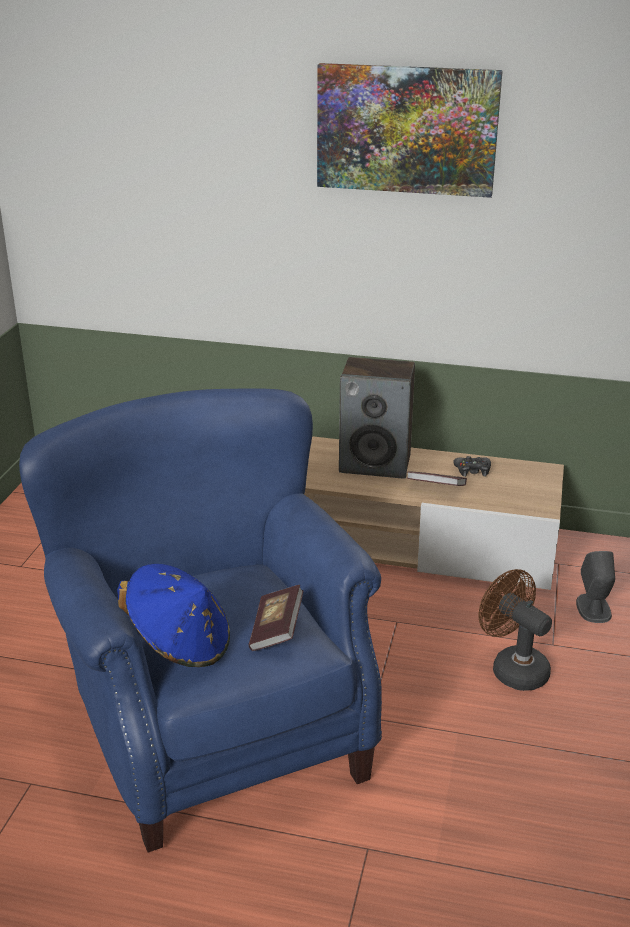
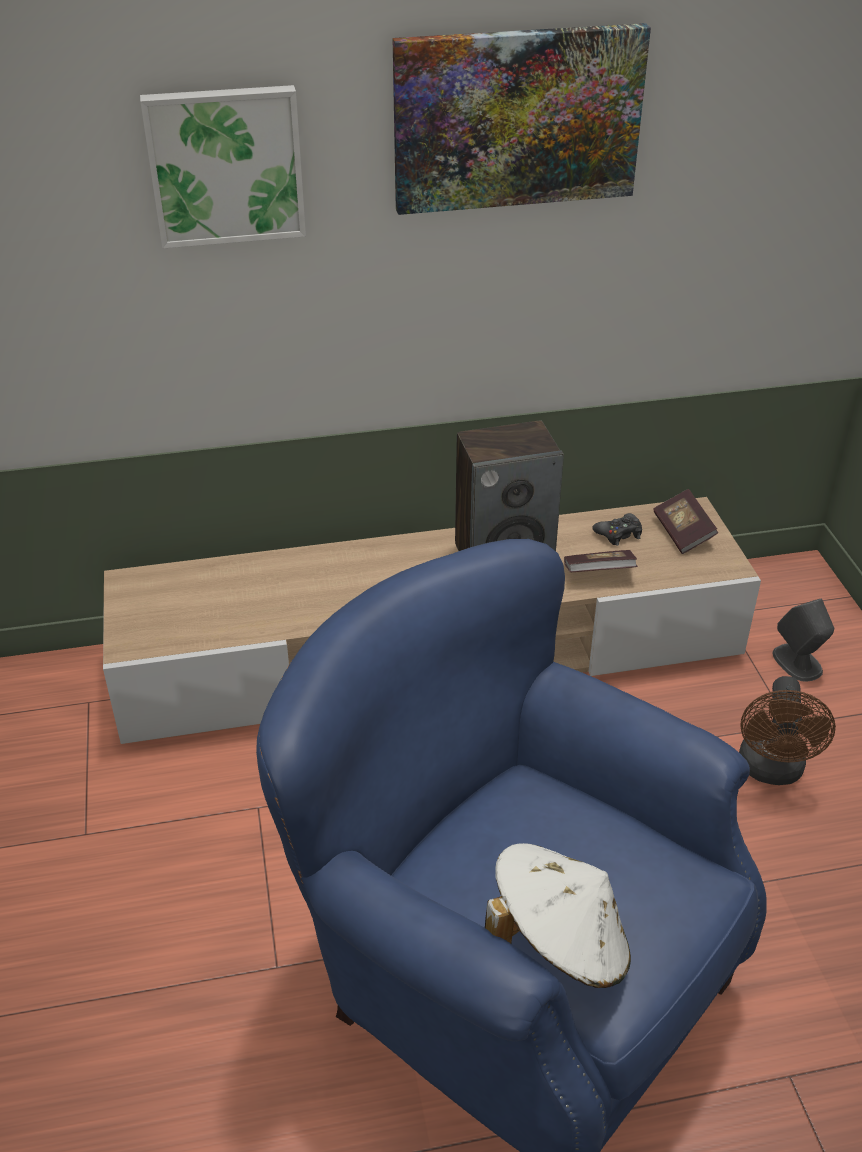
camera: 25 degrees left, 10 degrees up
blue hat [117,564,230,667] -> white hat [485,843,631,988]
book [249,585,303,651] -> book moved to [653,489,718,554]
brown fan [478,569,552,691] -> brown fan turned 105 degrees counterclockwise [739,676,836,785]
none -> picture [140,85,306,249]

